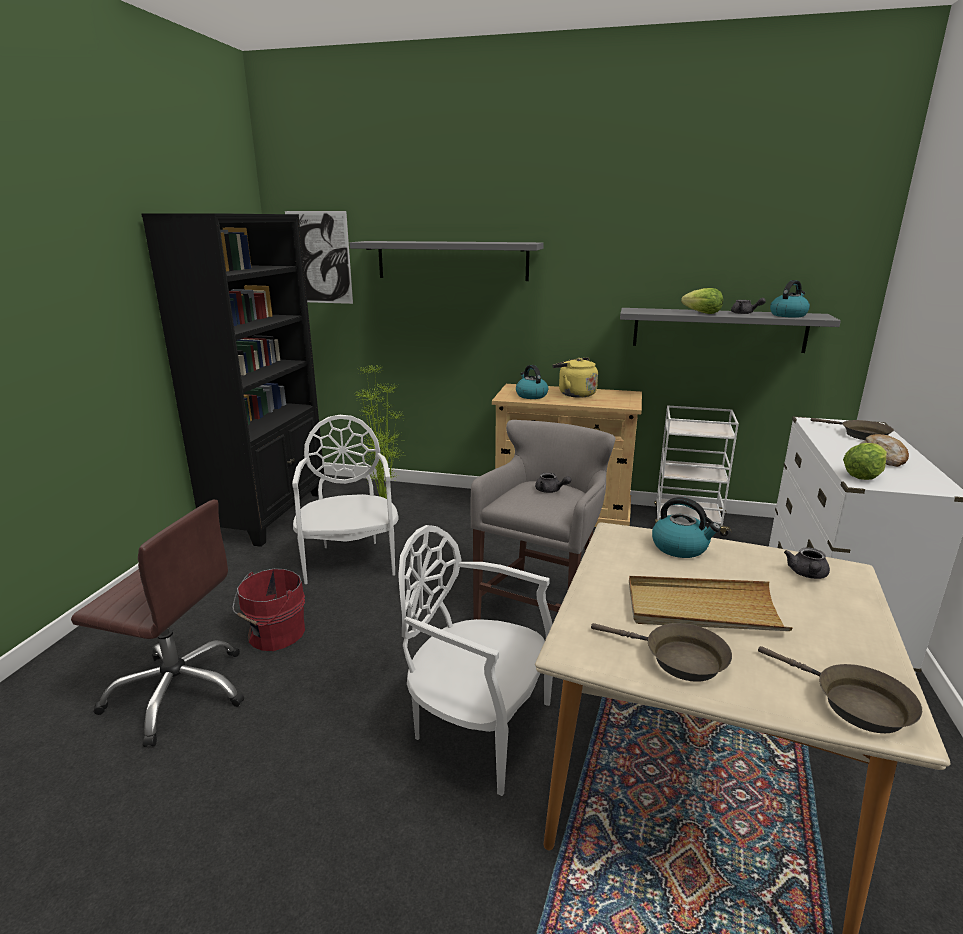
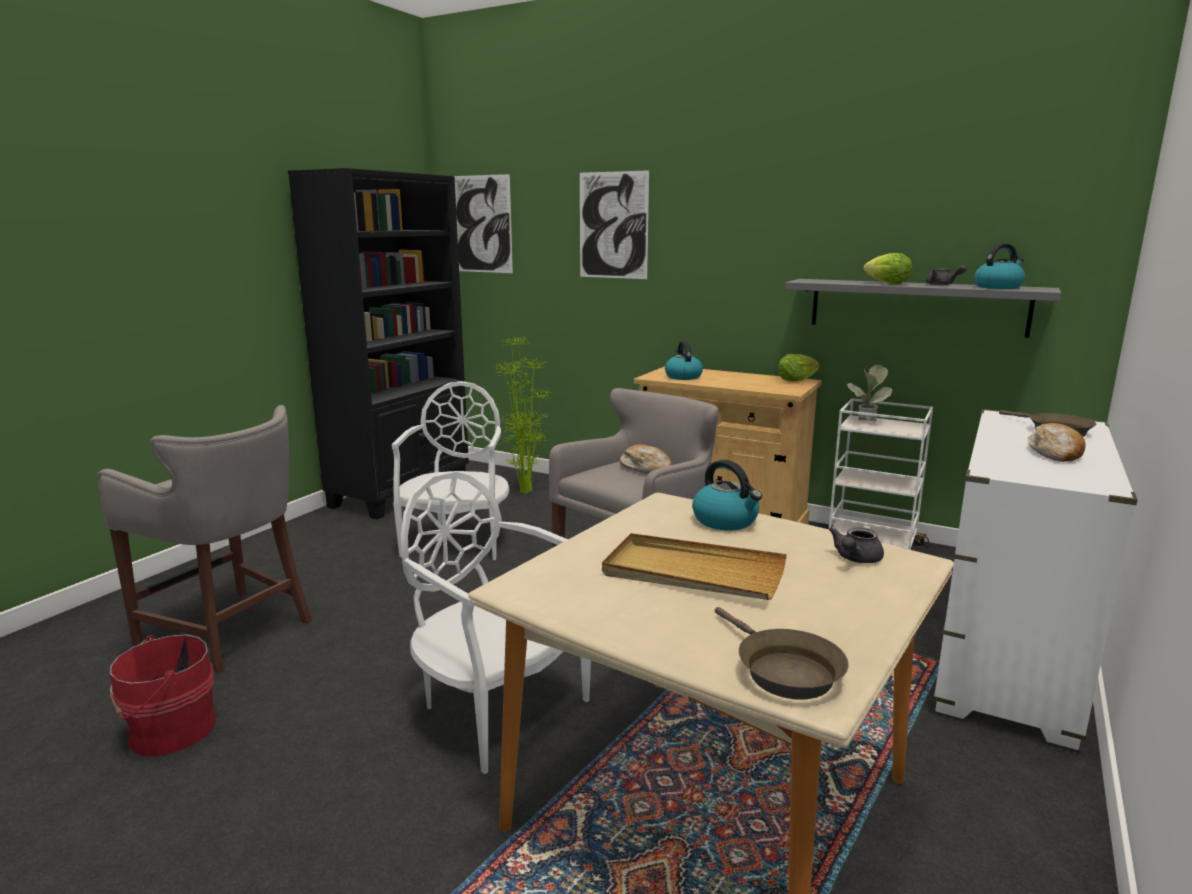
camera: 15 degrees right, 5 degrees down
brown office chair [71,500,244,747] -> grey stool [97,405,312,674]
red bucket [233,569,305,651] -> red bucket moved to [110,634,216,757]
grey shelf [350,241,544,281] -> picture [580,170,649,279]
grey teapot [535,472,571,493] -> bread [620,444,672,474]
yellow kettle [552,357,598,398] -> none
brown frying pan [591,623,732,682] -> none
lettuce [843,443,887,480] -> lettuce moved to [778,354,820,382]
none -> potted plant [846,365,892,422]

